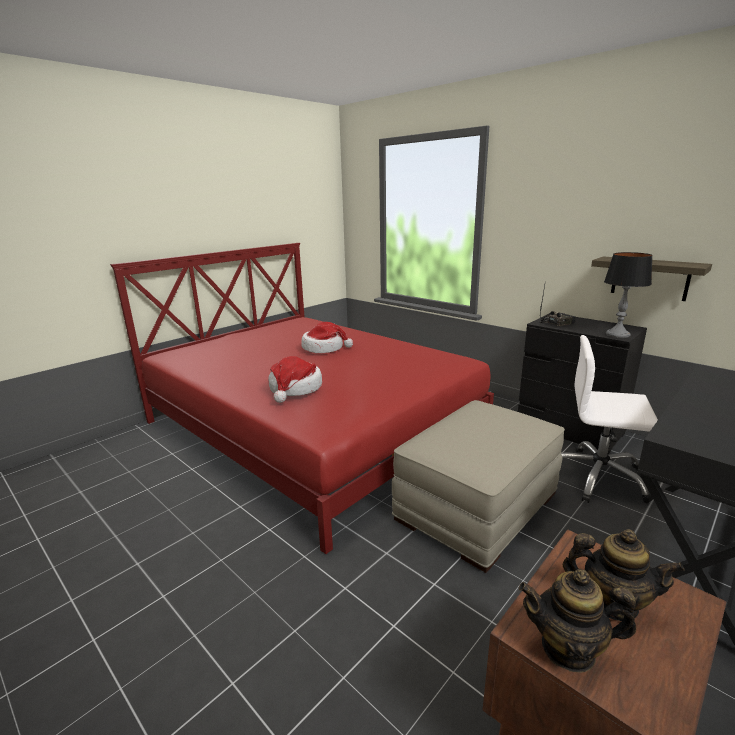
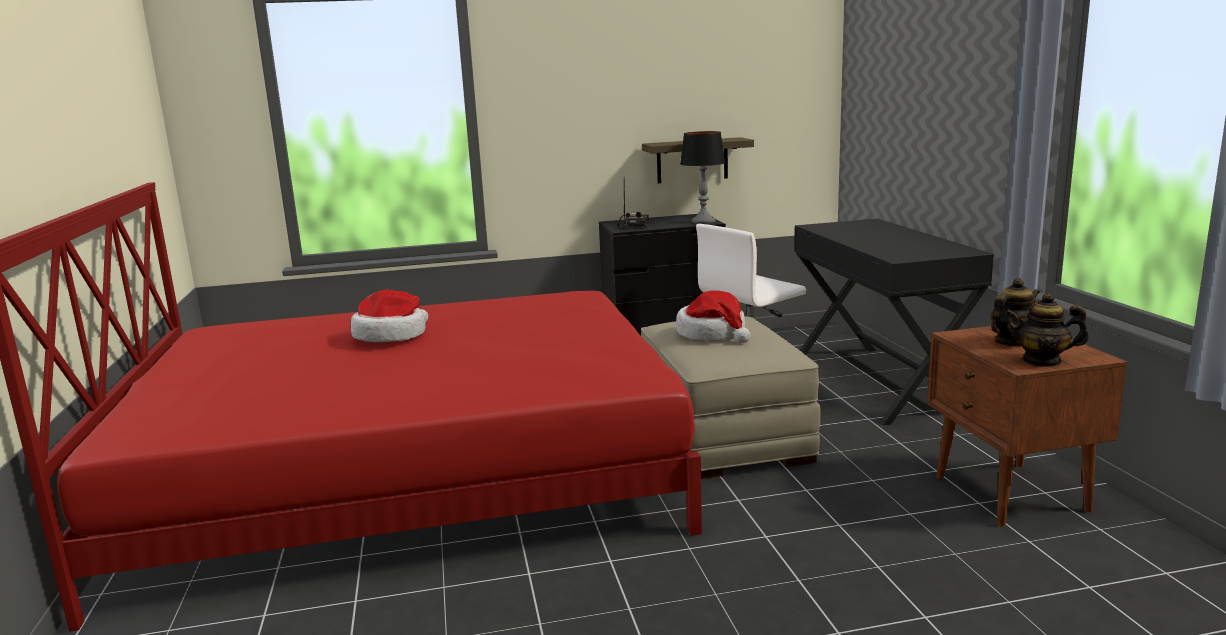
camera: 55 degrees left, 5 degrees down
hat [268,356,322,403] -> hat moved to [676,291,750,343]
teapot [519,569,636,673] -> teapot turned 60 degrees clockwise [1005,293,1089,367]

